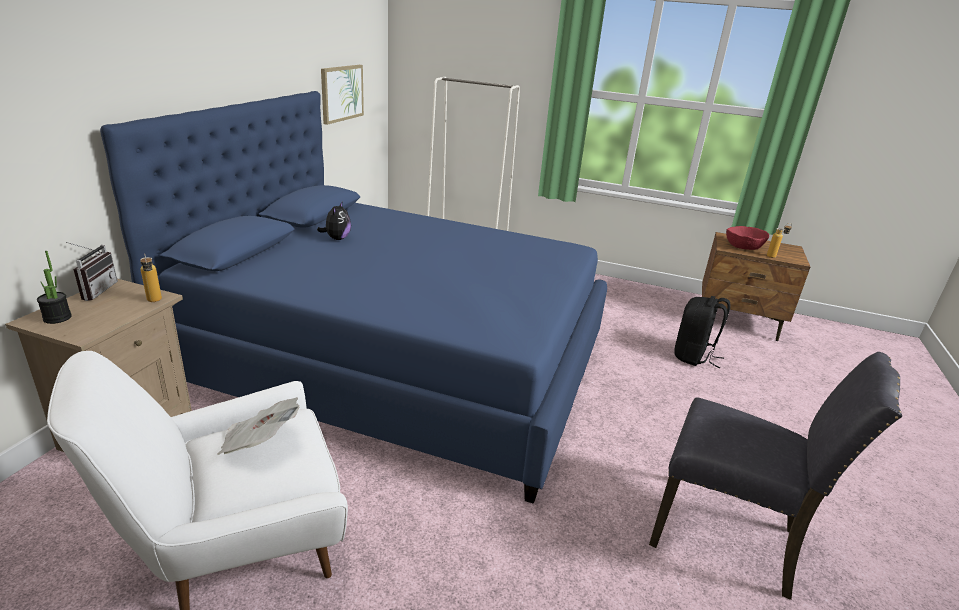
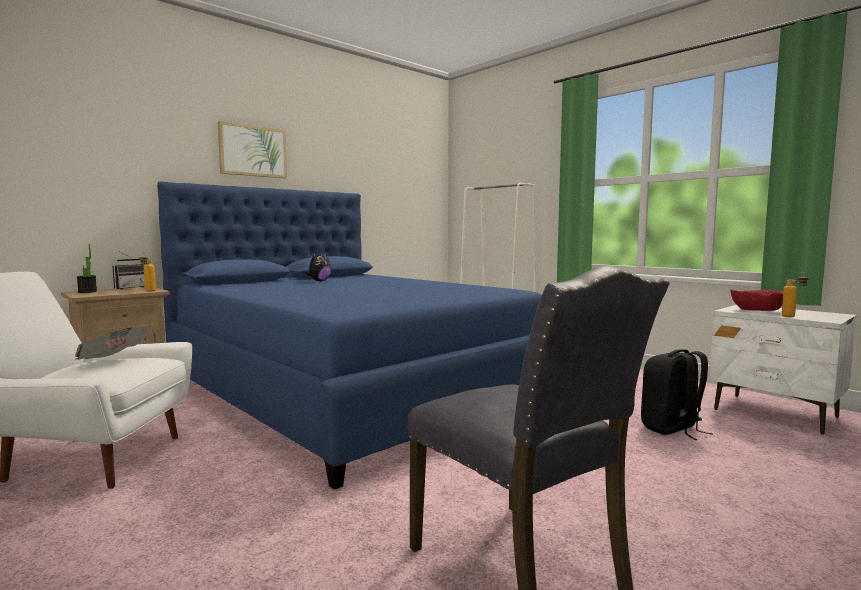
camera: 30 degrees right, 20 degrees down
picture [321,65,364,125] -> picture moved to [218,121,287,179]
brown nightstand [702,232,810,341] -> white nightstand [709,305,857,435]

